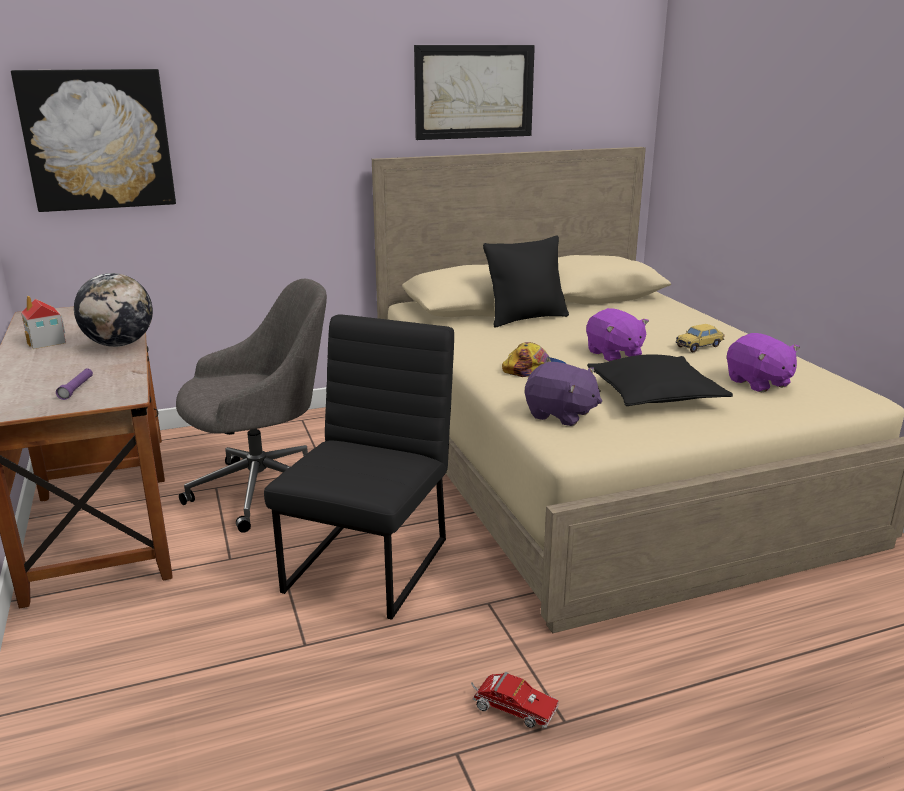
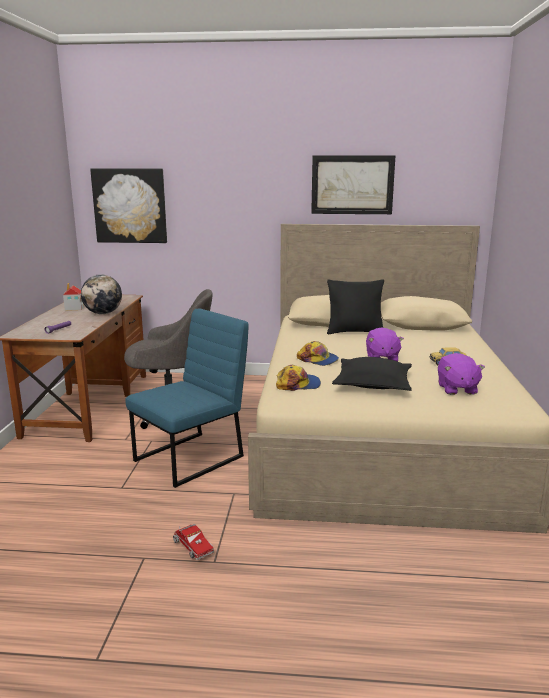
camera: 25 degrees right, 5 degrees down
black chair [264,315,454,620] -> blue chair [125,309,249,488]
purple plush toy [525,362,602,426] -> cap [276,365,321,391]

